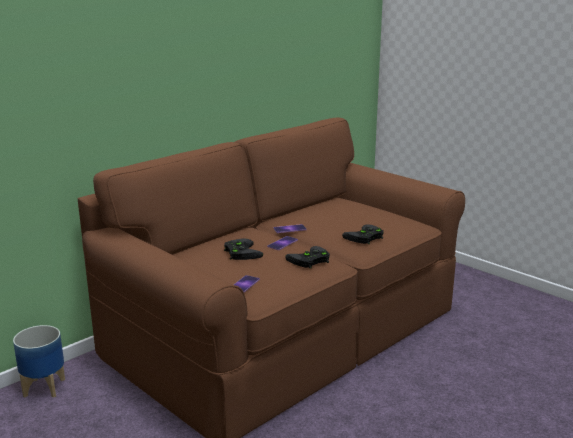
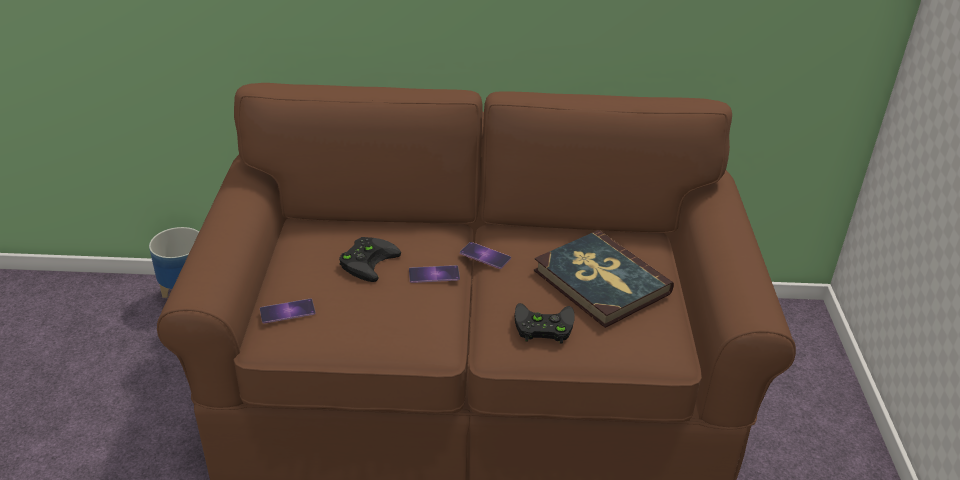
camera: 45 degrees right, 15 degrees up
black game controller [285,246,330,268] -> none
none -> book [534,230,674,328]

